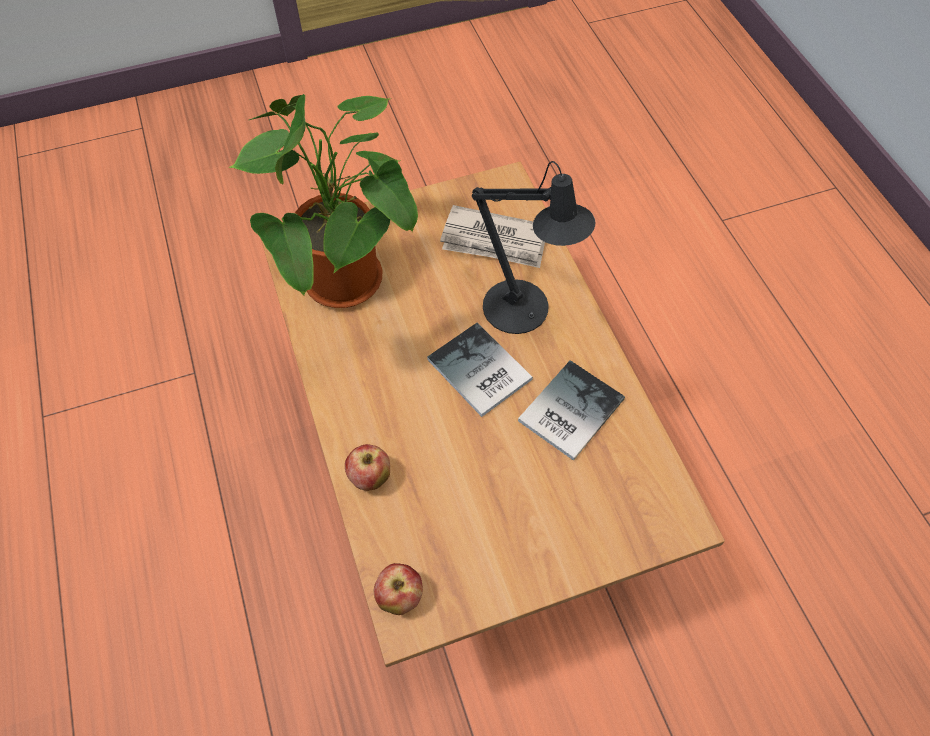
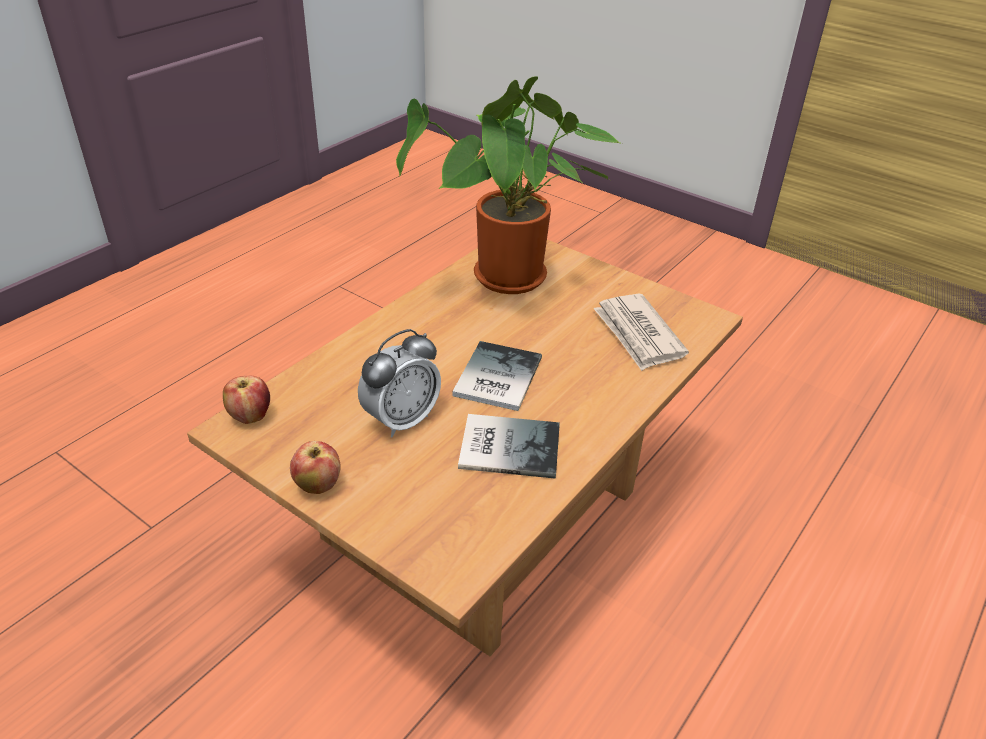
camera: 55 degrees right, 20 degrees down
apple [345,444,390,491] -> apple moved to [290,441,341,494]
black table lamp [472,161,596,334] -> none
none -> alarm clock [358,329,441,437]

